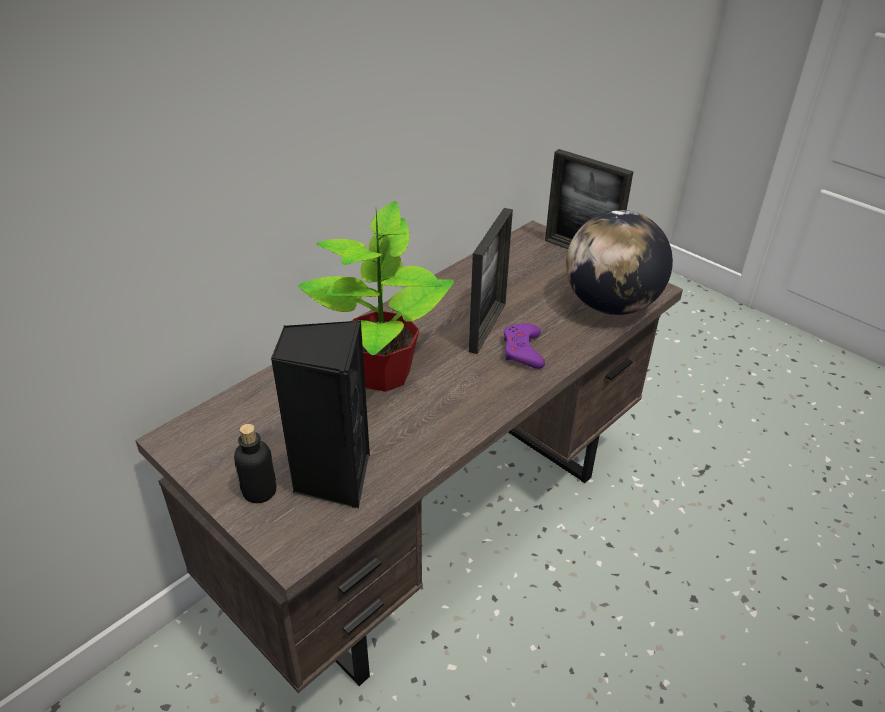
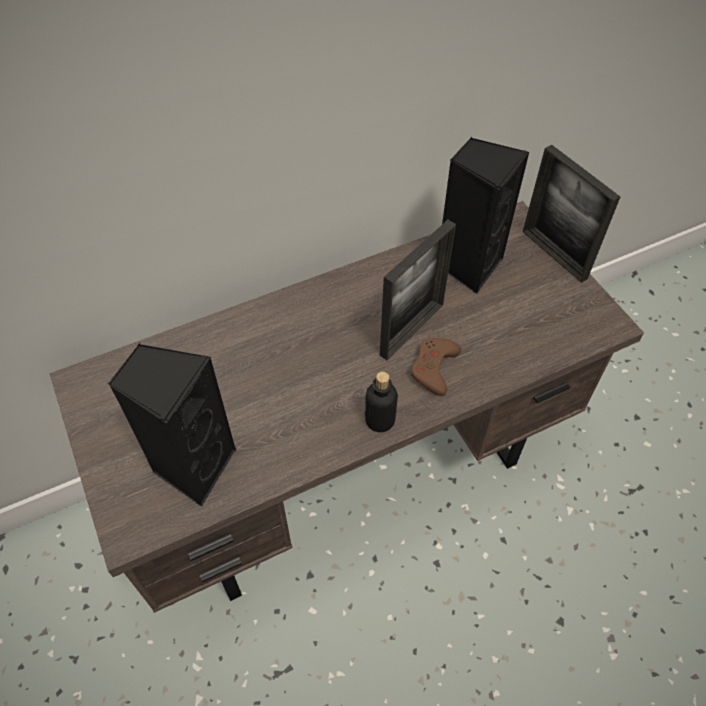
camera: 20 degrees right, 15 degrees up
bottle [234,424,276,503] -> bottle moved to [365,372,398,432]
potted plant [299,201,454,392] -> none
purple game controller [504,323,545,369] -> brown game controller [411,338,461,396]
globe [566,210,673,315] -> none
none -> black speaker [442,137,529,293]

